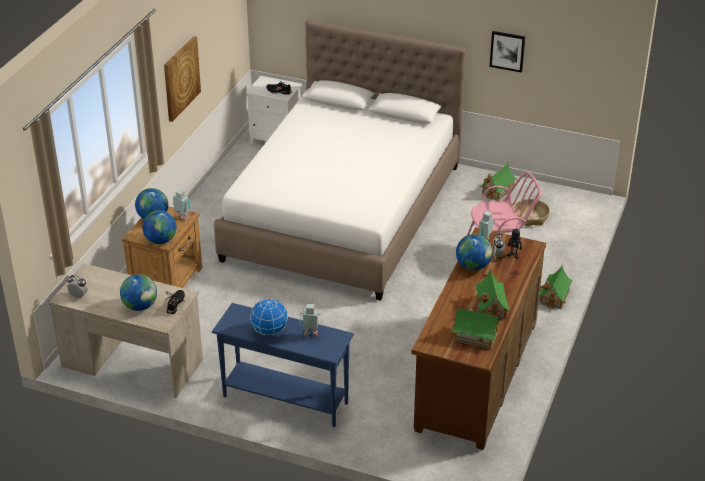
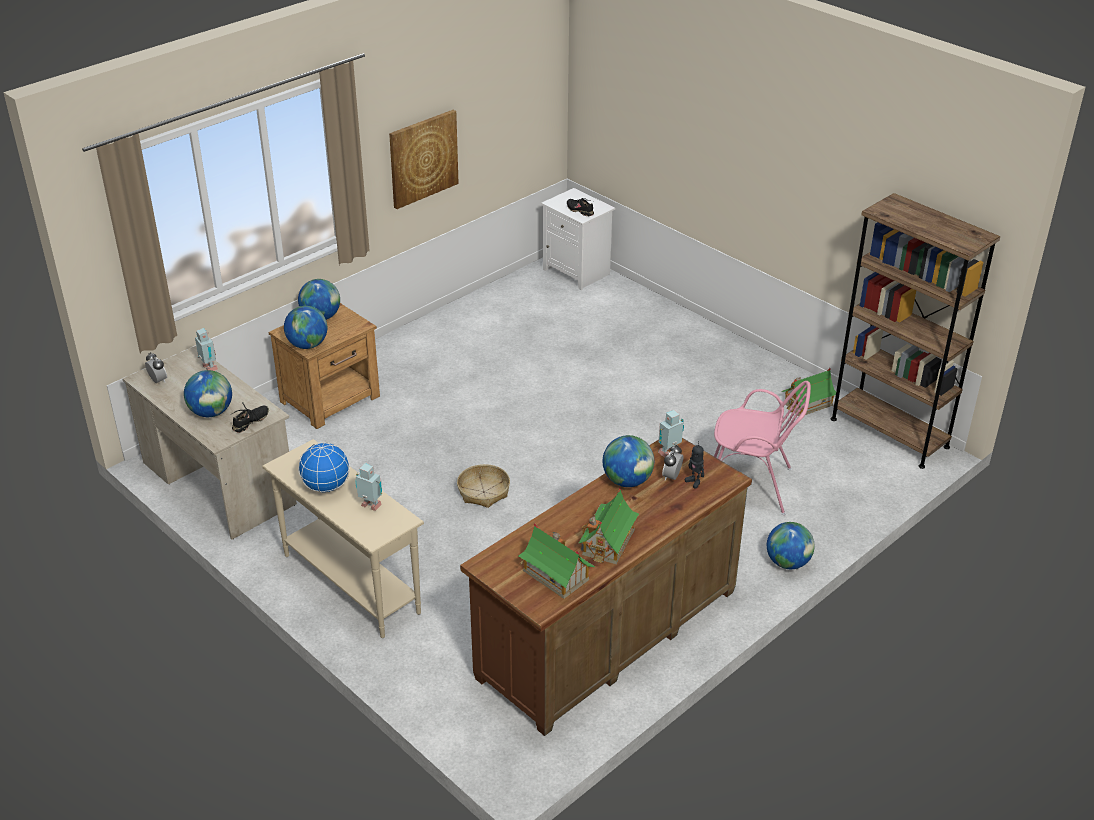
camera: 25 degrees right, 0 degrees up
toy robot [173,189,190,221] -> toy robot moved to [195,328,218,371]
blue console table [212,303,354,427] -> beige console table [262,439,424,638]
white bed [214,20,465,301] -> none
picture [490,31,525,73] -> none
basket [514,199,550,226] -> basket moved to [457,464,510,508]
toy house [539,266,573,309] -> globe [767,522,815,569]
none -> brown bookcase [831,193,1000,469]

